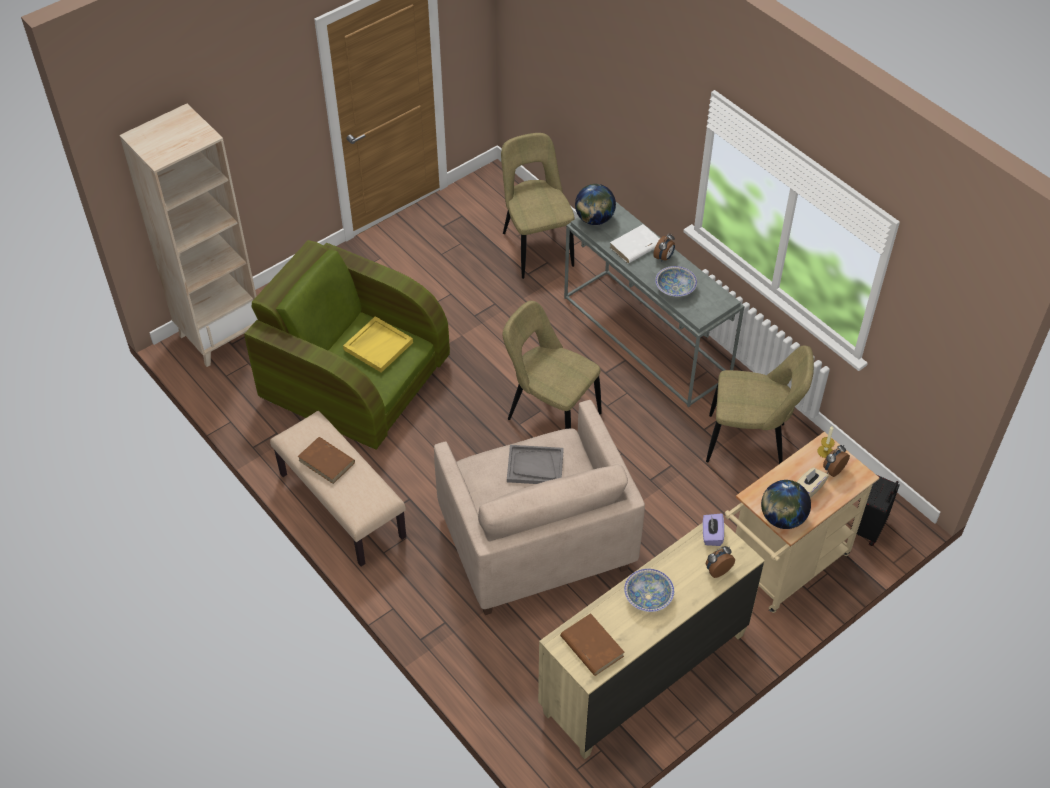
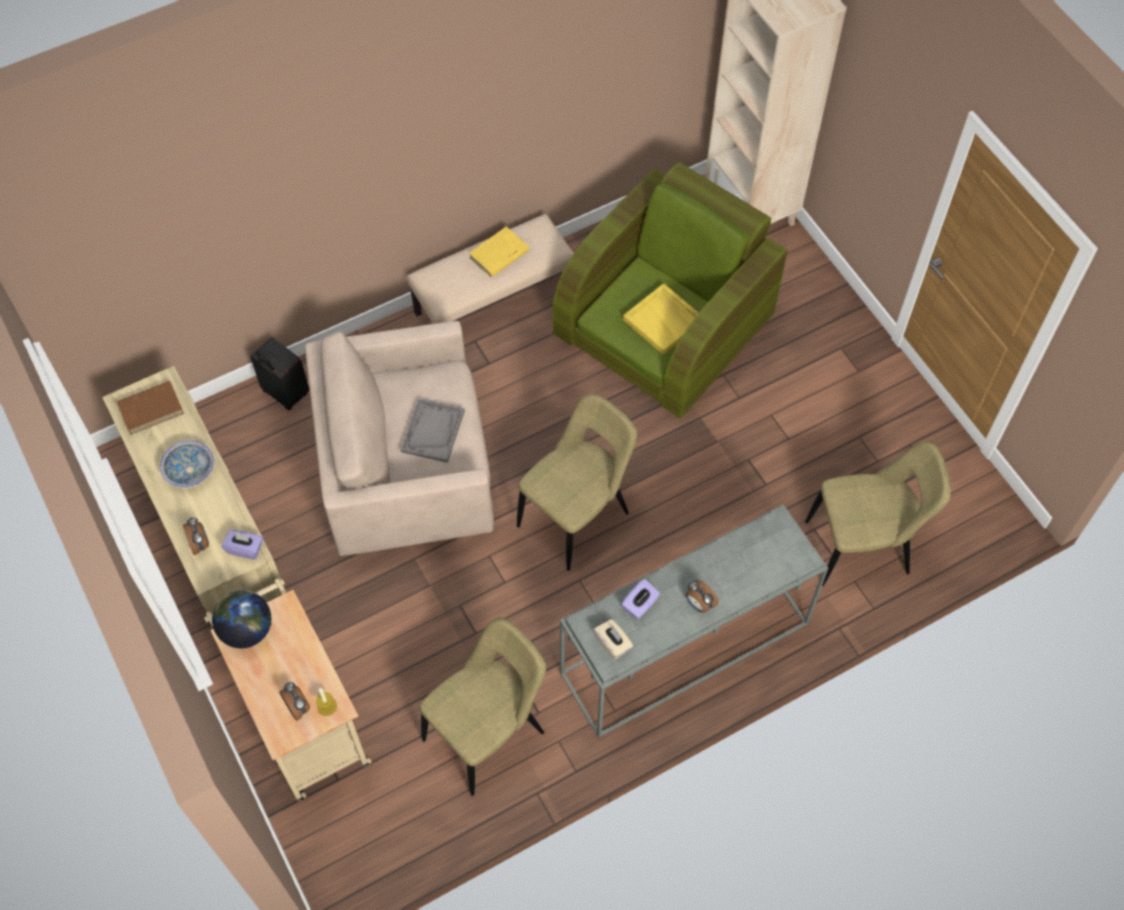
camera: 100 degrees right, 10 degrees up
brown book [298,437,355,484] -> yellow book [469,226,529,277]
globe [575,184,616,225] -> none
white book [610,224,660,264] -> none
bowl [655,266,697,297] -> purple tissue box [621,579,660,620]
beige chair [706,345,814,464] -> beige chair turned 150 degrees counterclockwise [419,617,546,796]
beige tissue box [797,467,829,498] -> beige tissue box moved to [594,619,633,660]
black suitcase [851,475,900,546] -> black suitcase moved to [250,337,310,410]

